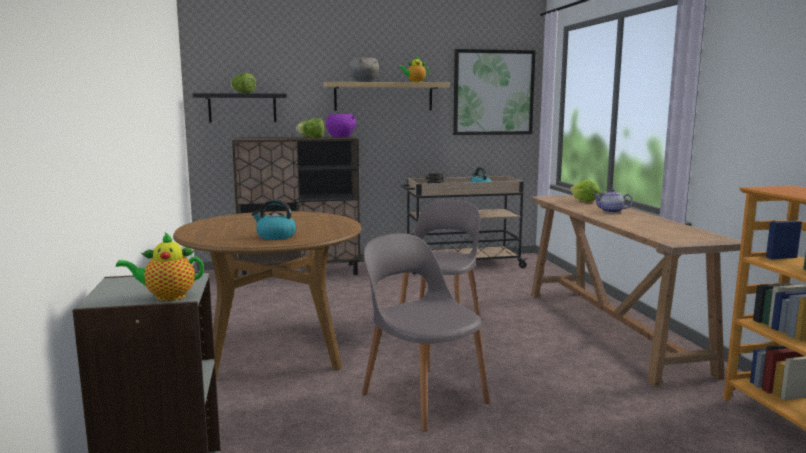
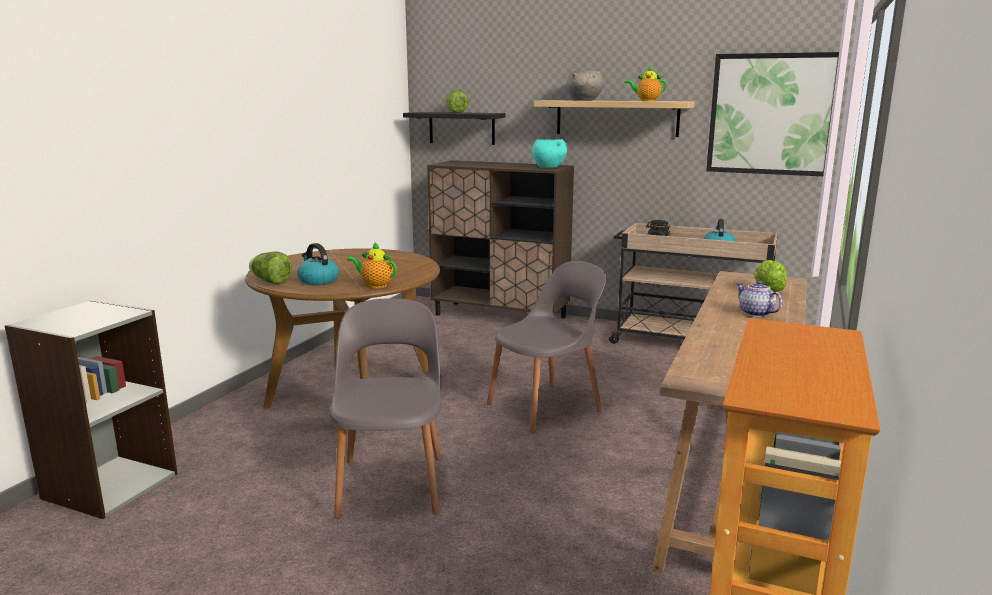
camera: 35 degrees right, 5 degrees up
teapot [116,232,204,301] -> teapot moved to [347,241,397,288]
lettuce [296,118,324,138] -> lettuce moved to [249,251,292,284]
purple bowl [326,114,357,137] -> turquoise bowl [532,139,567,168]

